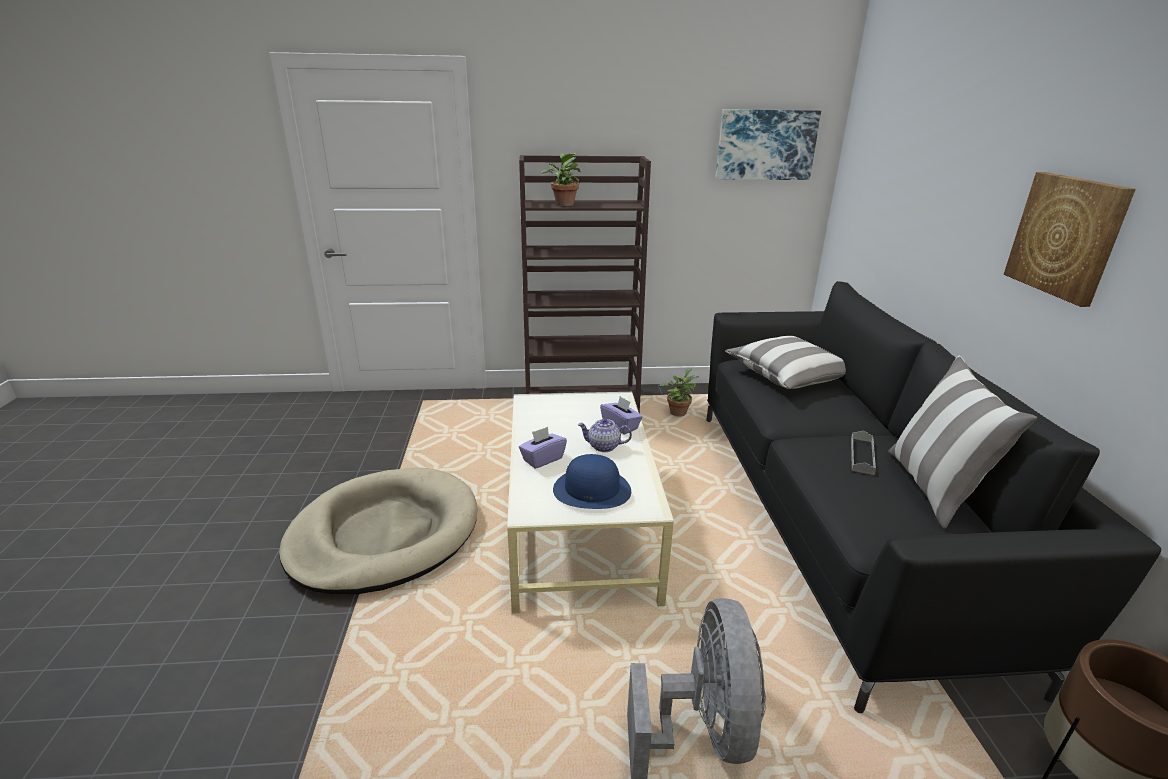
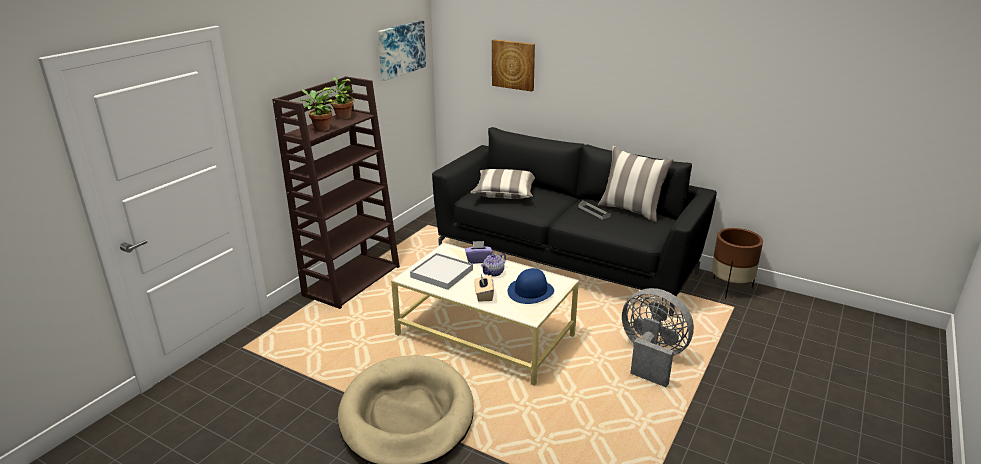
camera: 55 degrees left, 0 degrees up
purple tissue box [519,427,567,469] -> beige tissue box [474,274,494,302]
potted plant [659,368,699,417] -> potted plant moved to [323,77,354,119]
picture [1004,172,1136,307] -> picture moved to [492,39,535,92]
none -> white tray [410,253,473,290]

